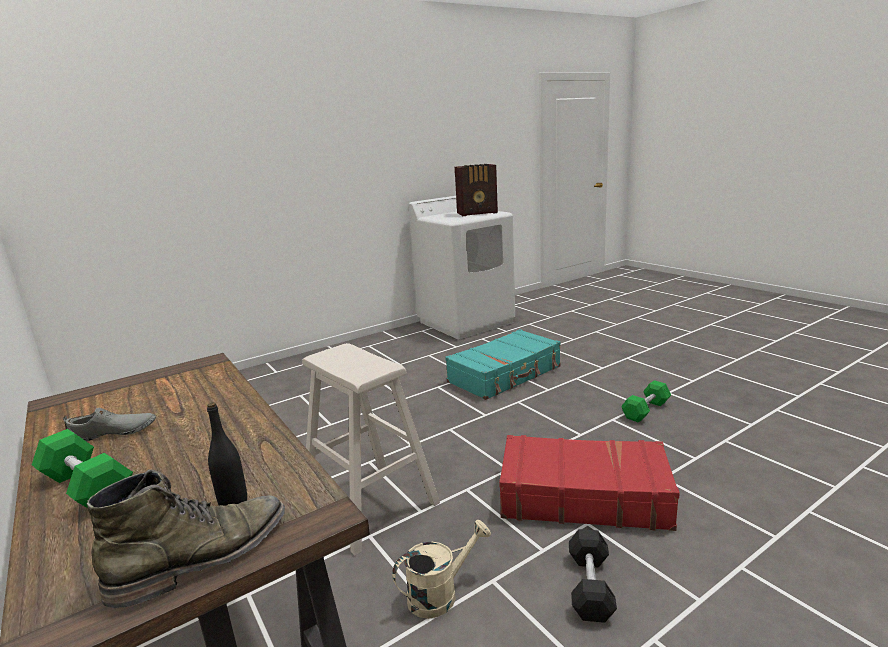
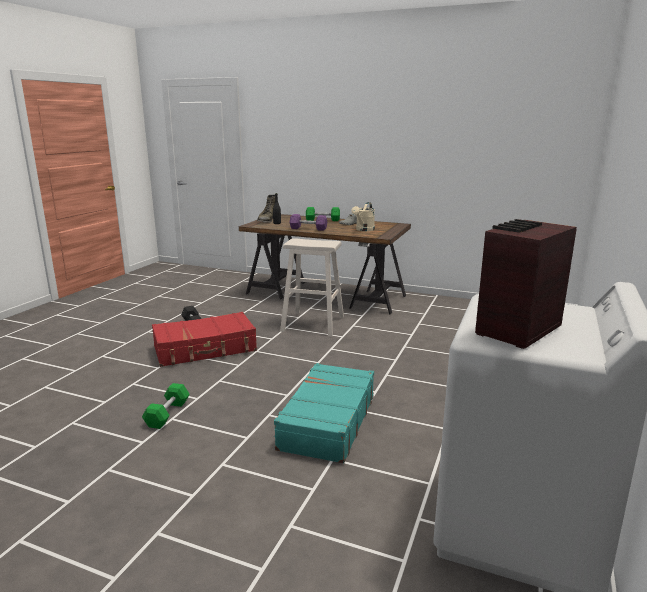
camera: 145 degrees right, 0 degrees up
beige watering can [392,520,491,619] -> beige watering can moved to [351,202,375,231]
none -> purple dumbbell [290,214,327,231]

